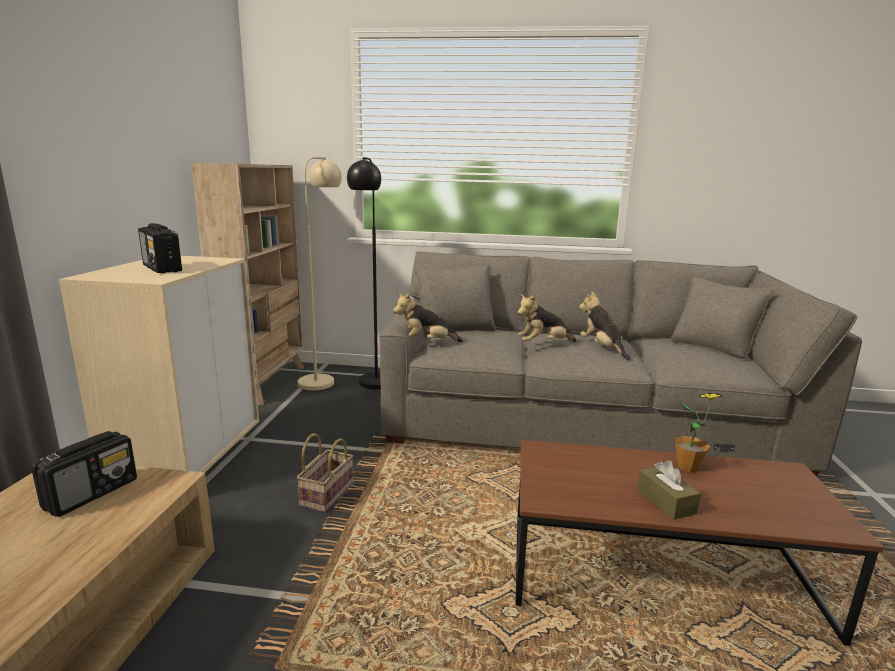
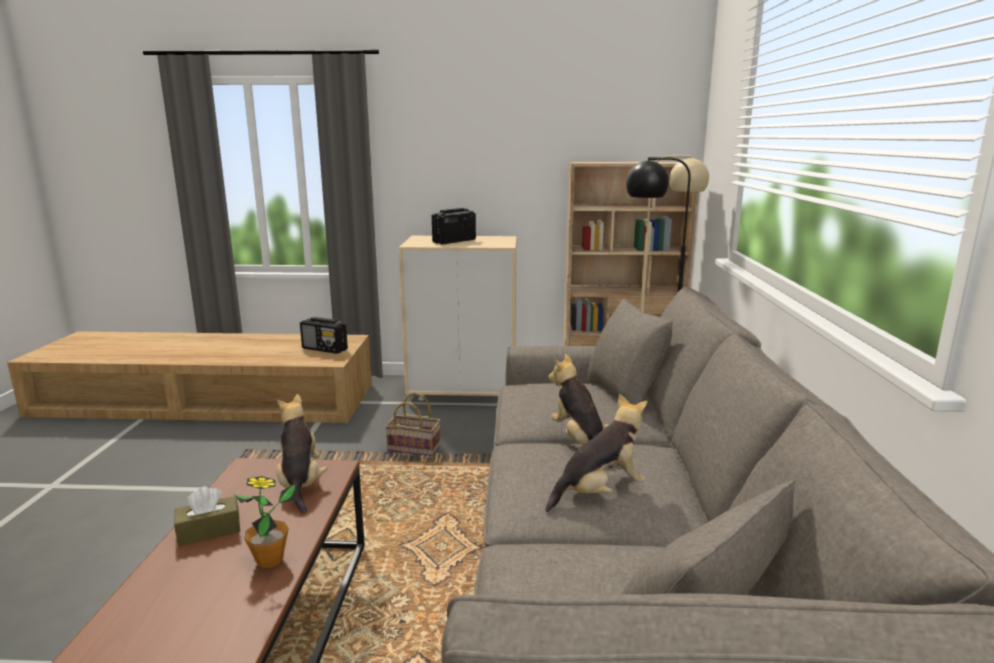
camera: 85 degrees right, 0 degrees up
plush toy [393,292,463,342] -> plush toy moved to [277,394,327,514]

